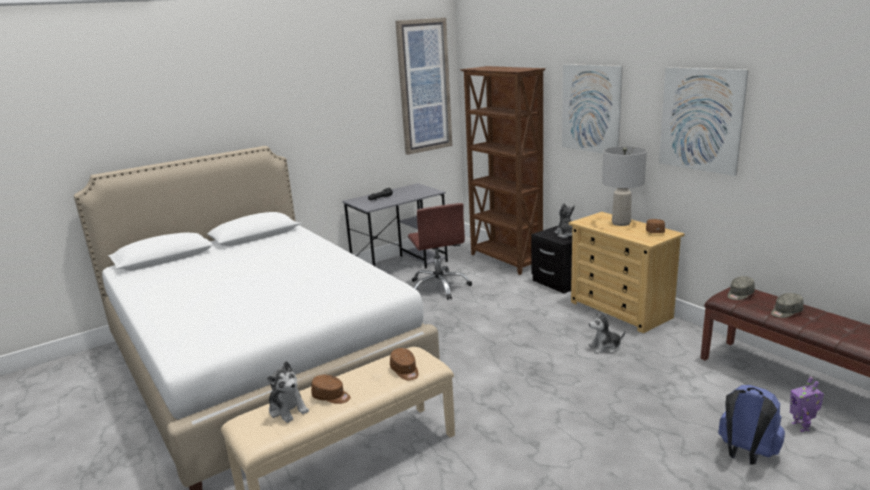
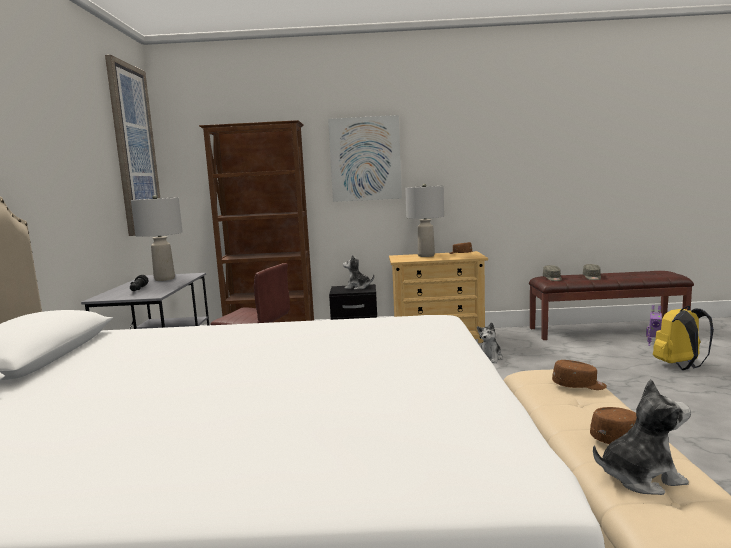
camera: 55 degrees left, 10 degrees down
picture [659,67,749,176] -> none
blue backpack [718,385,785,465] -> yellow backpack [653,306,714,370]
none -> grey table lamp [131,195,183,281]

